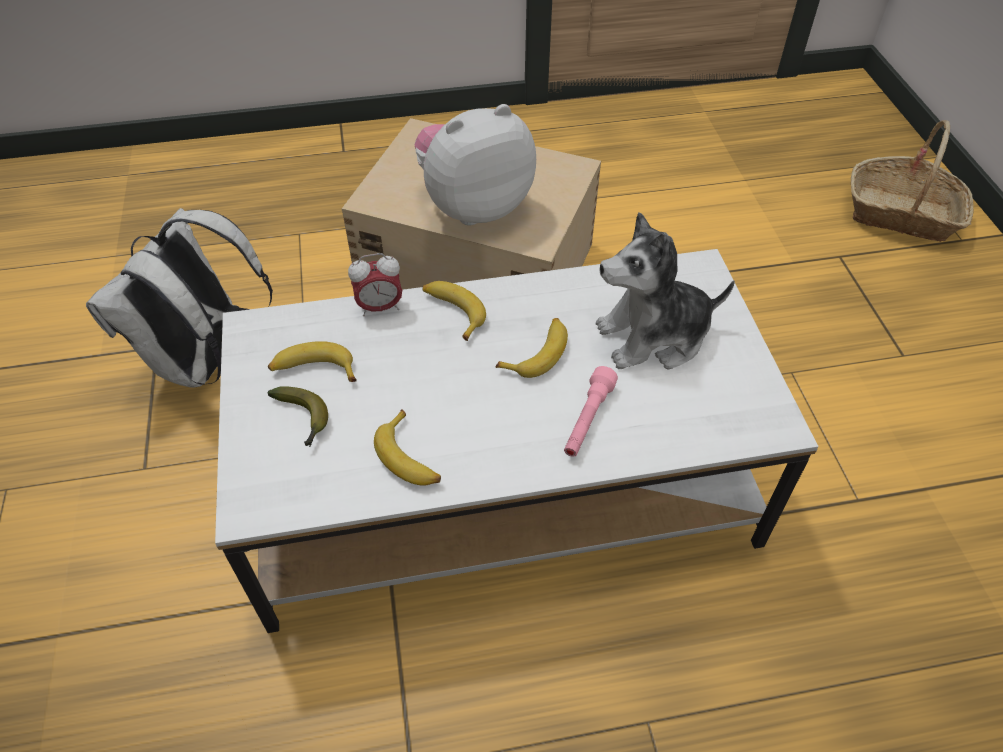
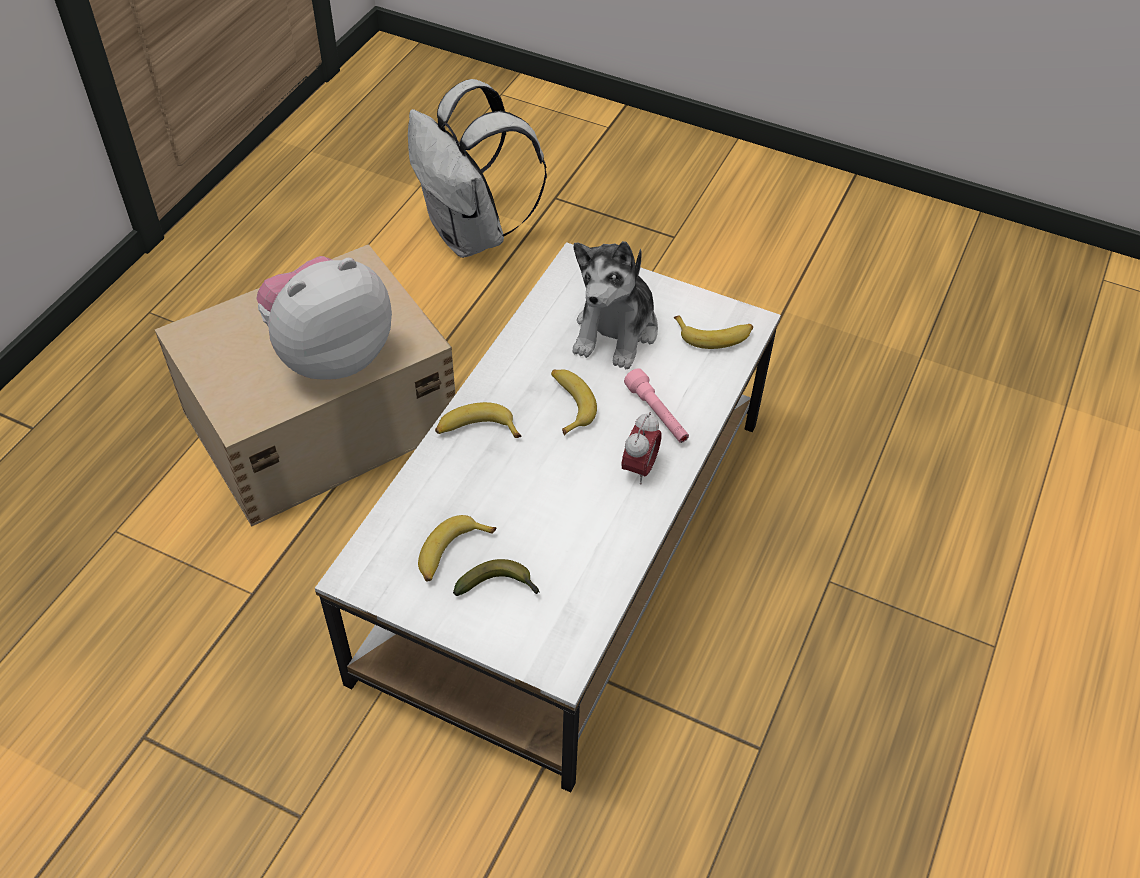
camera: 55 degrees left, 0 degrees up
white backpack [86,208,273,388] -> white backpack moved to [408,79,547,258]
alarm clock [348,253,402,316] -> alarm clock moved to [622,412,662,485]
banana [374,409,441,486] -> banana moved to [674,316,753,349]
plush toy [414,104,536,225] -> plush toy turned 45 degrees clockwise [256,256,392,380]
basket [851,120,974,242] -> none

